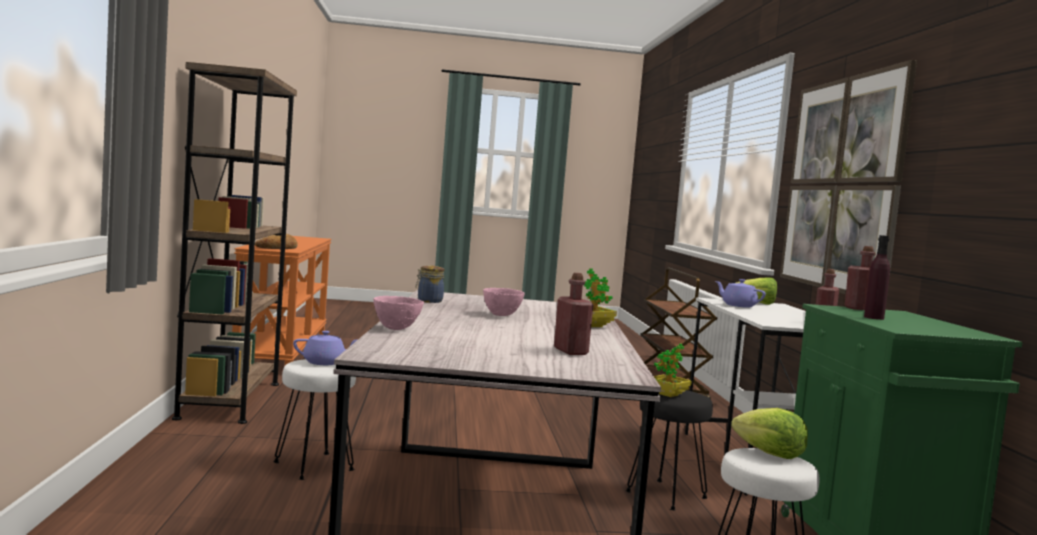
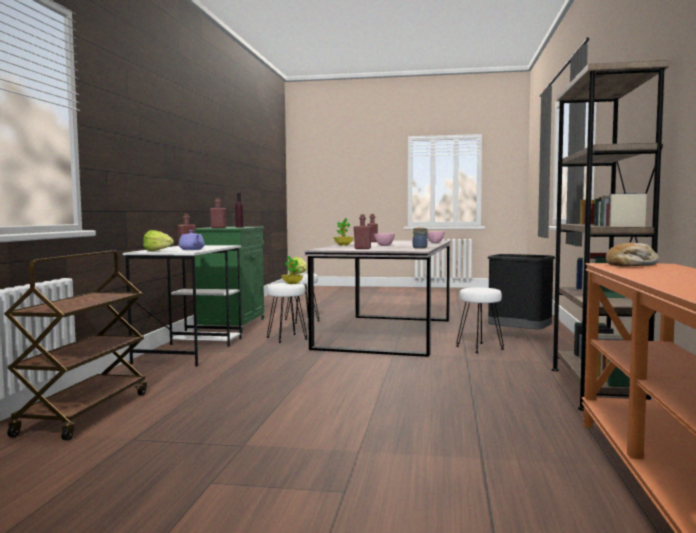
camera: 165 degrees left, 0 degrees up
purple teapot [293,331,357,365] -> none
black stool [626,390,713,510] -> white stool [267,283,307,343]
picture [780,60,917,294] -> none
none -> red bottle [354,214,372,249]
none -> black trash can [487,254,555,330]

